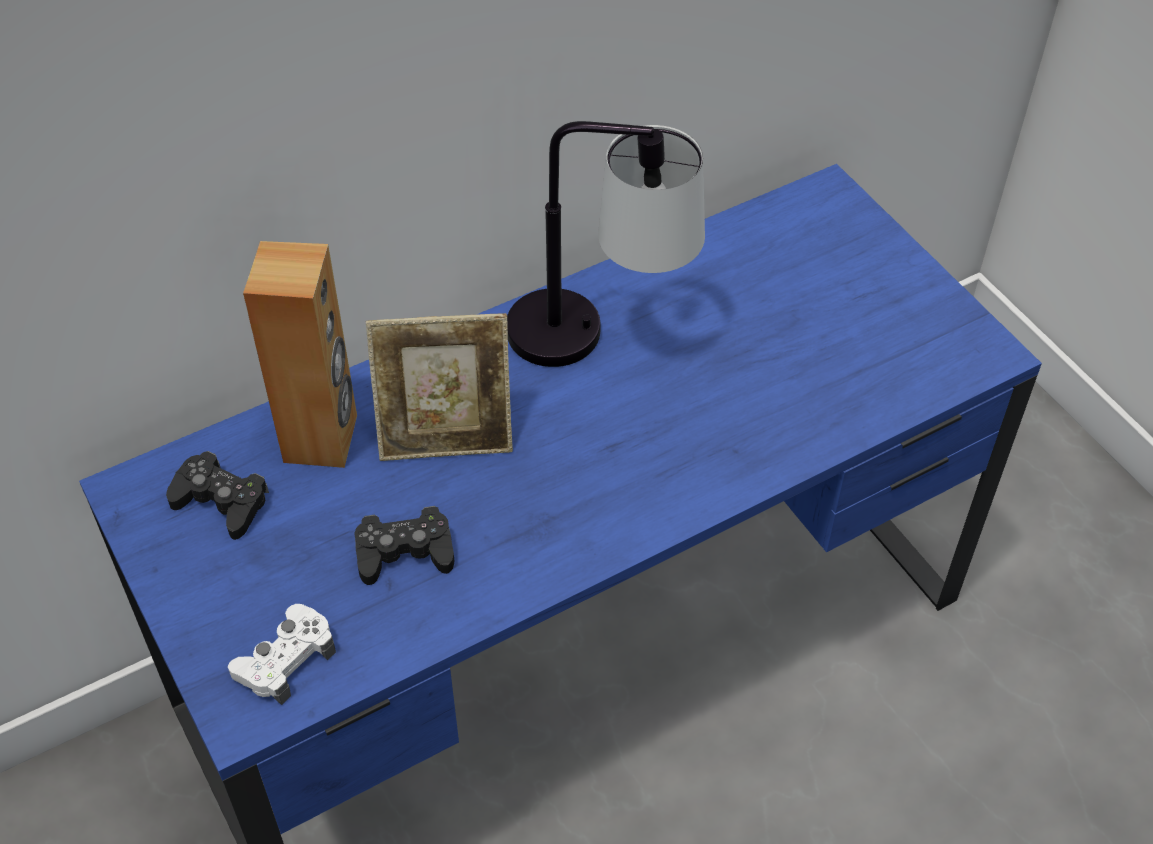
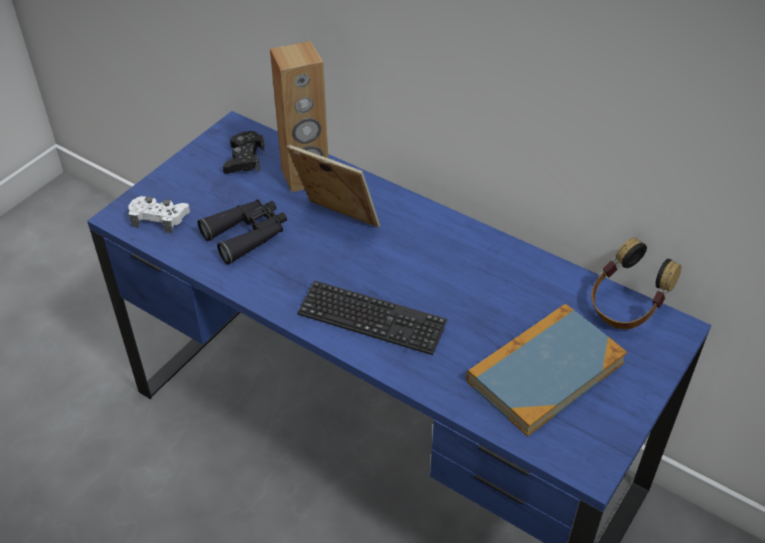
camera: 65 degrees right, 5 degrees down
black game controller [354,506,454,585] -> black binoculars [198,199,287,265]
picture frame [366,313,513,461] -> picture frame turned 150 degrees clockwise [287,145,380,228]
table lamp [507,121,705,367] -> none
none -> keyboard [297,281,448,355]
none -> book [466,303,627,437]
none -> headphones [591,238,681,329]

